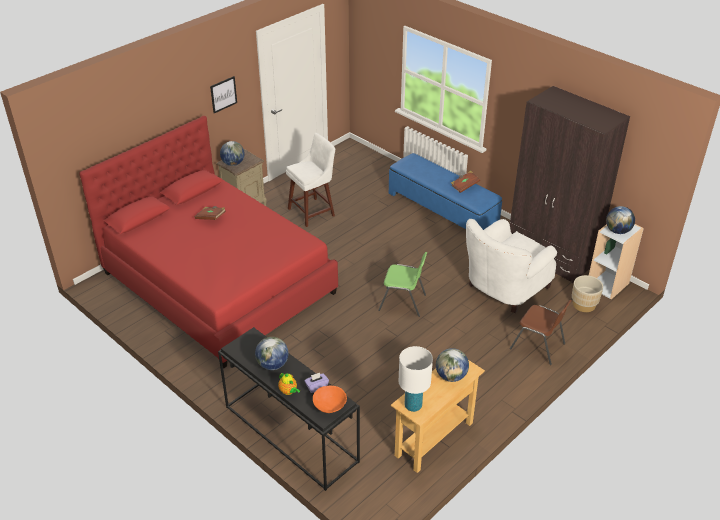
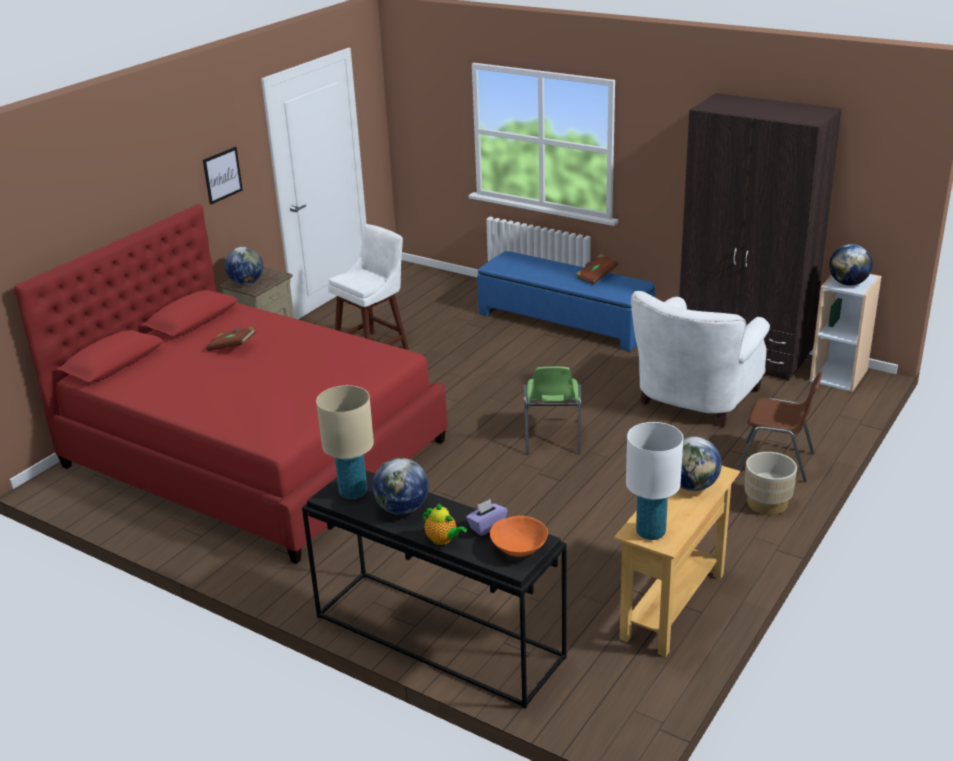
camera: 10 degrees left, 10 degrees down
green chair [378,252,427,317] -> green chair turned 90 degrees clockwise [524,367,581,455]
beige planter [572,275,603,312] -> beige planter moved to [745,452,797,515]
none -> beige table lamp [316,385,374,499]

